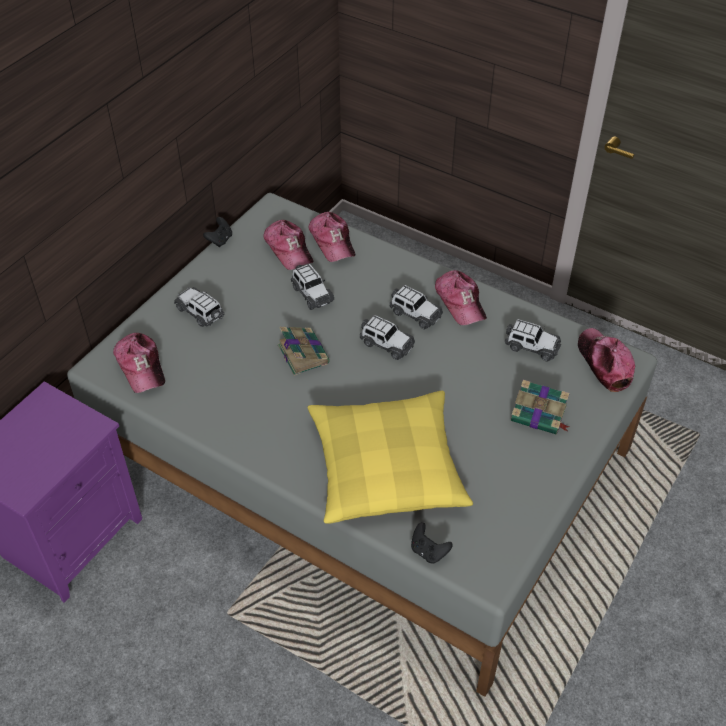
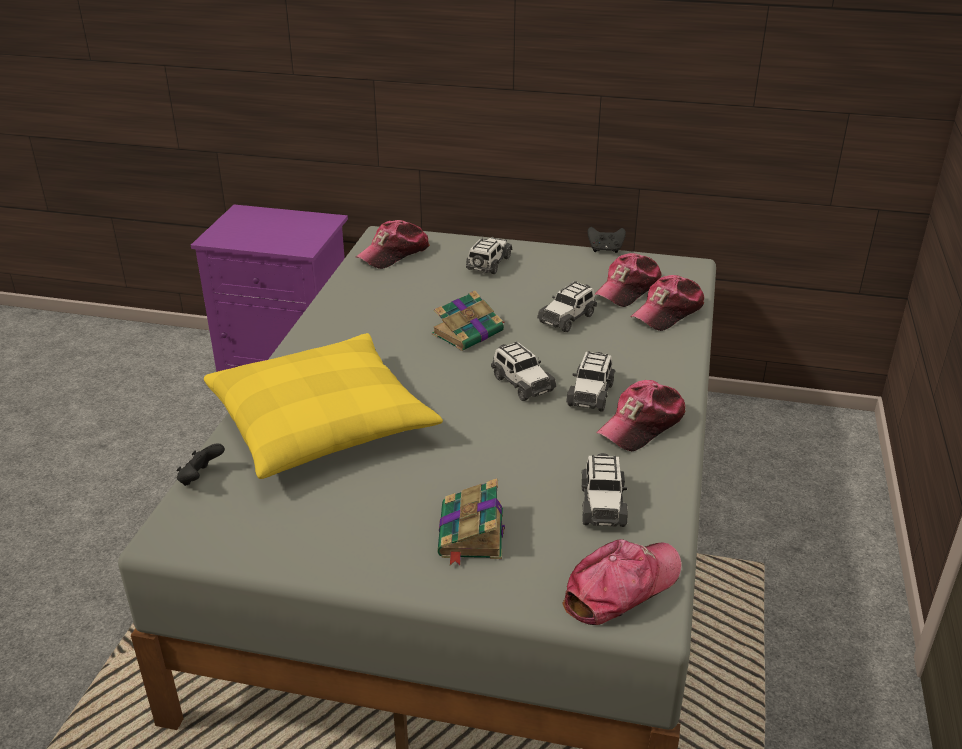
camera: 70 degrees right, 15 degrees down
toy car [360,315,415,360] -> toy car turned 45 degrees counterclockwise [491,342,556,401]

